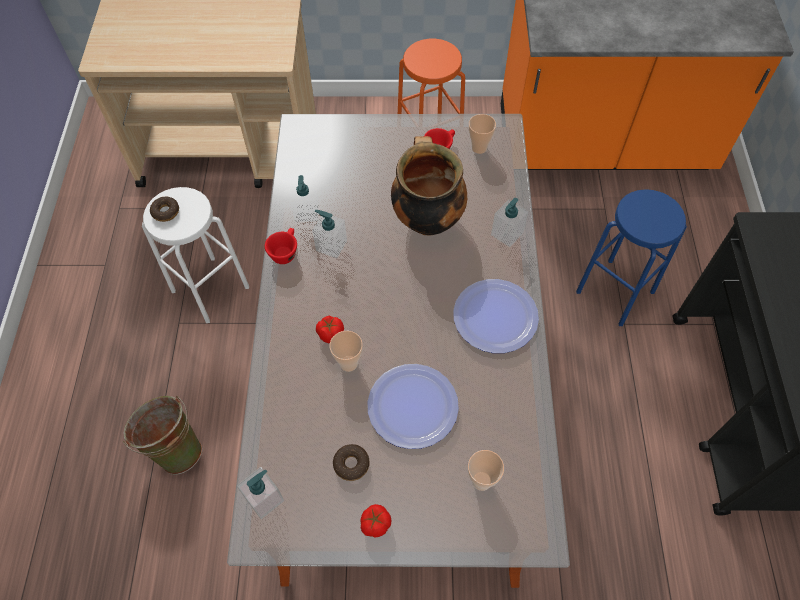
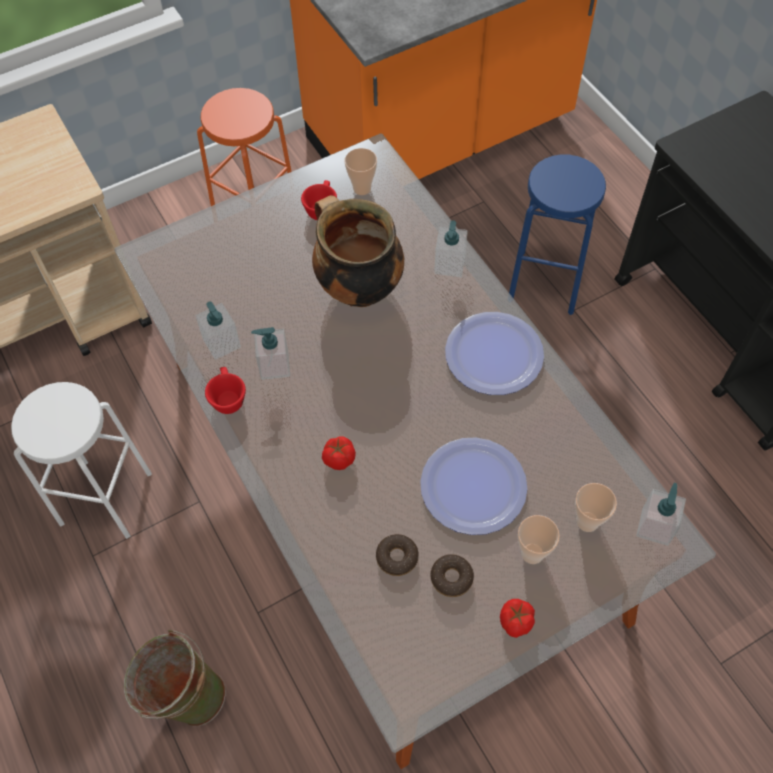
camera: 30 degrees left, 0 degrees up
donut [150,196,179,222] -> donut moved to [376,534,419,576]
soap dispenser [237,467,284,519] -> soap dispenser moved to [636,483,686,546]
cup [330,331,363,372] -> cup moved to [518,515,560,564]

